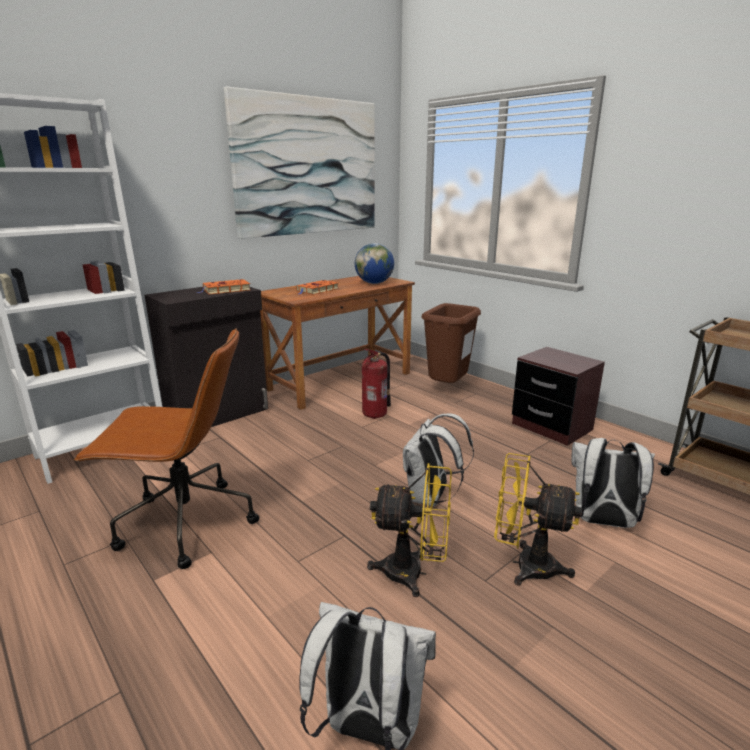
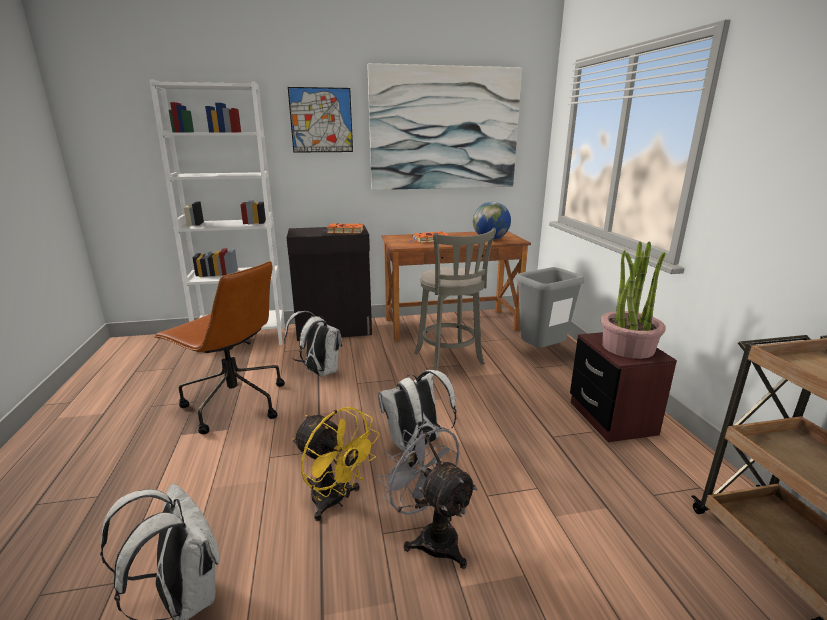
camera: 30 degrees right, 0 degrees up
fire extinguisher [362,349,391,419] -> grey stool [414,228,496,371]
brown trash can [422,303,481,383] -> grey trash can [516,267,584,348]
yellow fan [494,453,582,586] -> grey fan [378,421,478,569]
white backpack [571,438,655,528] -> white backpack moved to [284,311,342,377]
none -> picture [288,87,353,153]
none -> potted plant [601,241,666,359]

